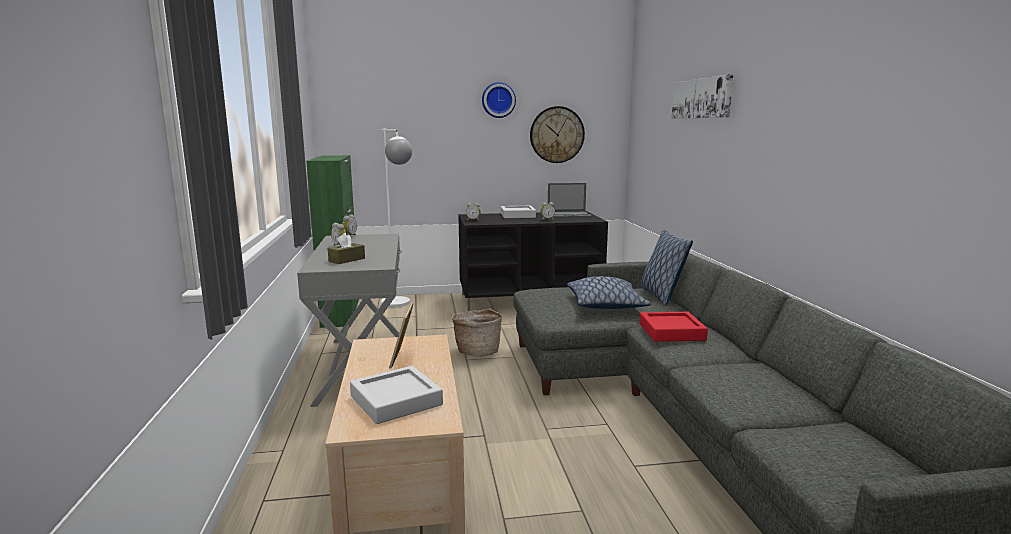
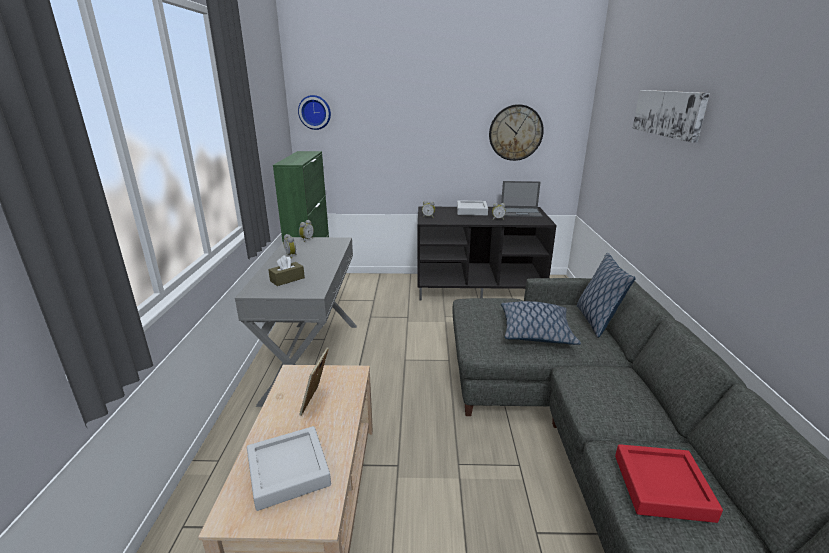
camera: 10 degrees right, 10 degrees up
white floor lamp [380,128,412,307] -> none
basket [452,308,502,357] -> none
wall clock [482,82,516,118] -> wall clock moved to [298,95,331,130]
red tray [639,312,708,342] -> red tray moved to [615,444,723,523]

